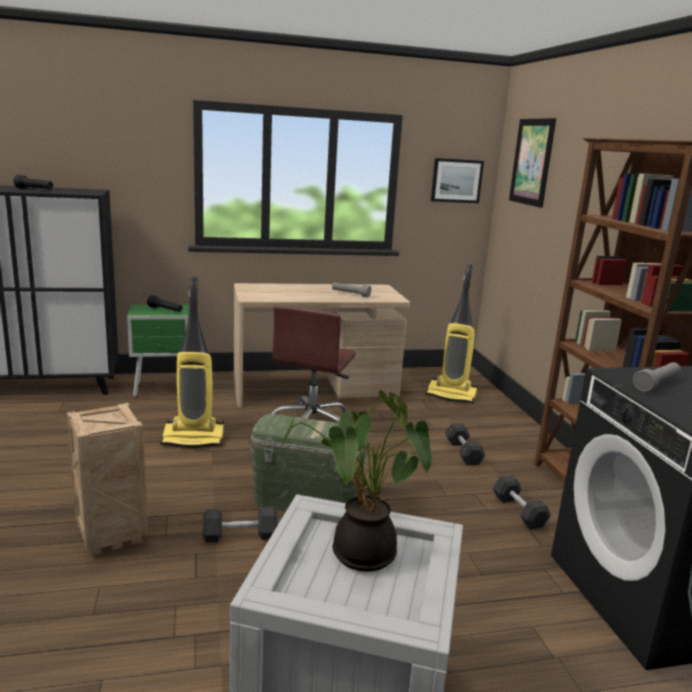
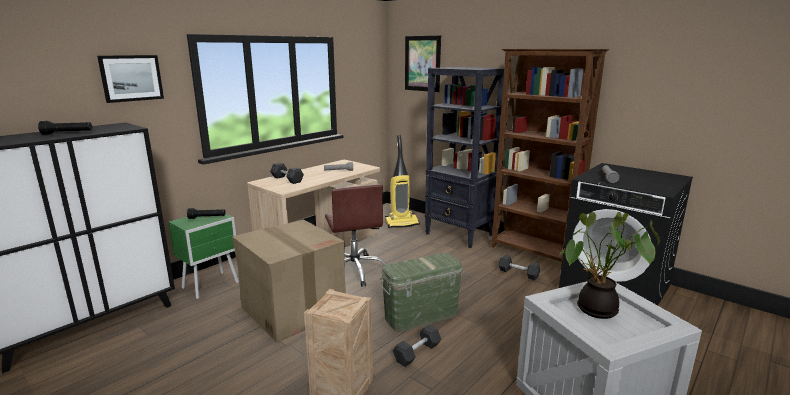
camera: 35 degrees left, 0 degrees up
vacuum cleaner [160,277,224,448] -> cardboard box [232,219,346,343]
picture [431,158,484,203] -> picture moved to [97,55,164,103]
grey dumbbell [445,423,486,465] -> grey dumbbell moved to [270,163,304,184]
none -> black bookcase [425,67,504,248]

